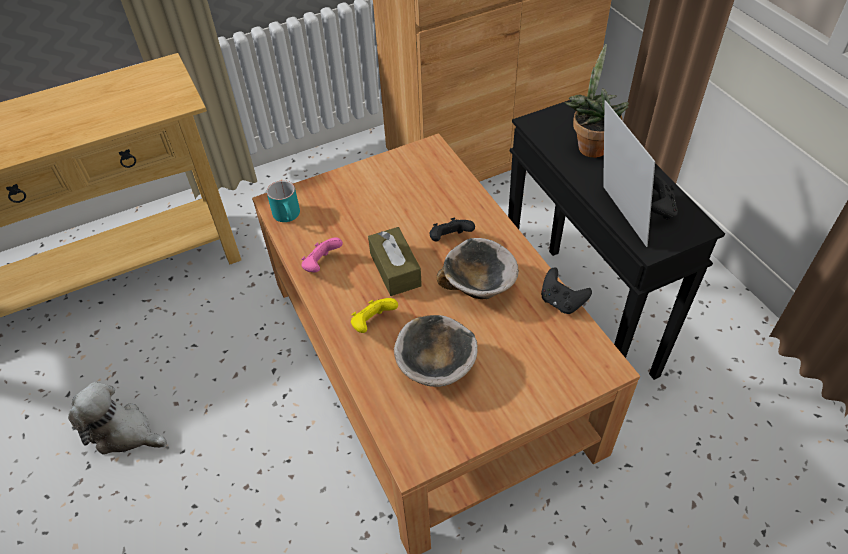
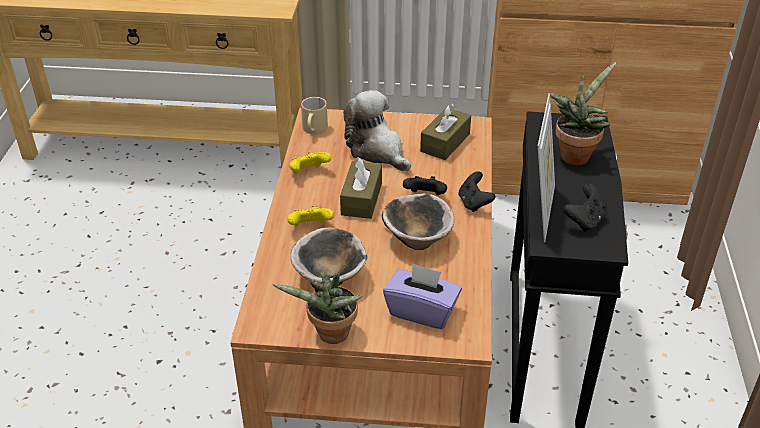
camera: 30 degrees right, 10 degrees down
plush toy [68,382,167,455] -> plush toy moved to [343,90,411,171]
turquoise mug [267,181,300,222] -> beige mug [301,97,328,134]
pink game controller [301,237,343,272] -> yellow game controller [289,151,331,173]
black game controller [541,268,592,314] -> black game controller moved to [458,172,495,212]
none -> potted plant [272,271,363,344]
none -> purple tissue box [383,263,462,329]
none -> brown tissue box [420,103,471,160]

